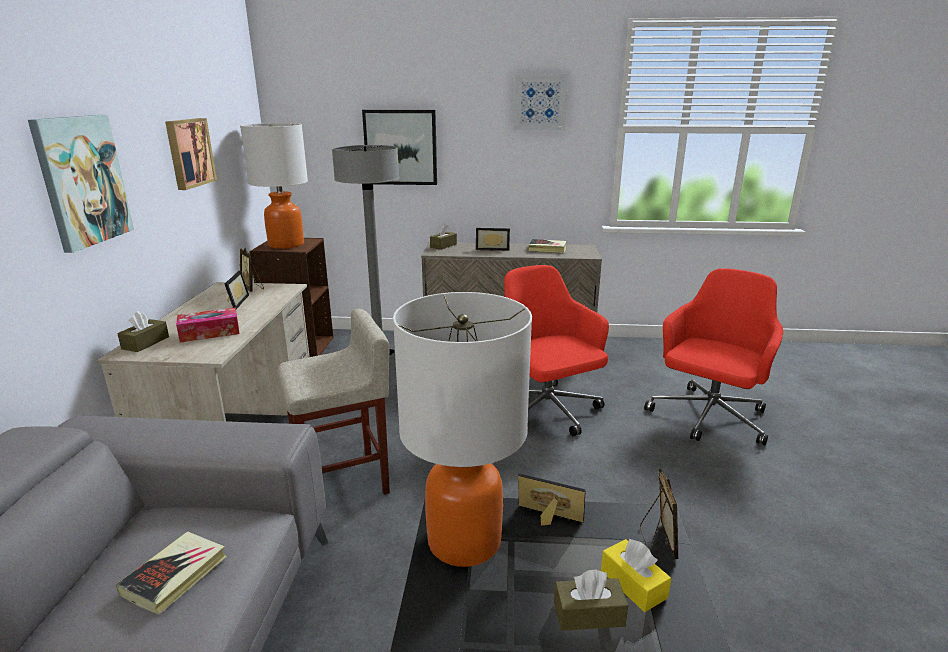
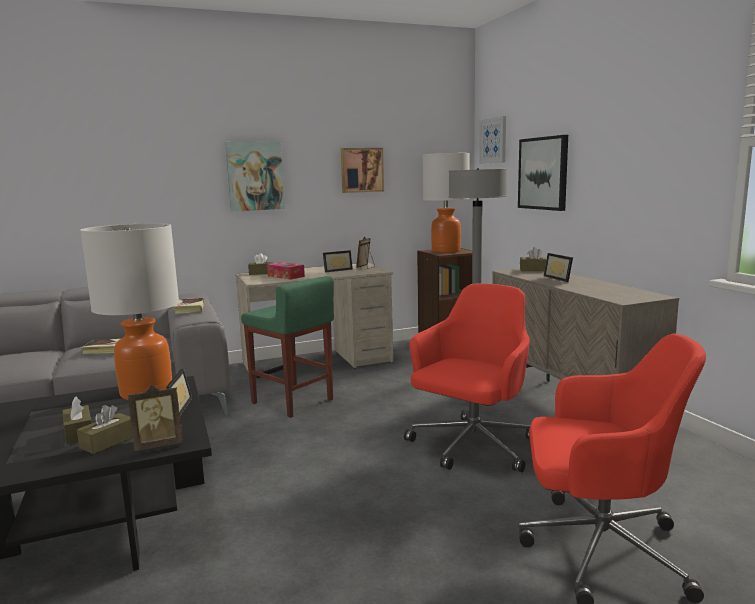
camera: 65 degrees right, 10 degrees down
beige stool [277,309,390,495] -> green stool [241,276,334,418]
picture [513,74,568,130] -> picture moved to [479,116,506,164]
book [529,239,566,253] -> book moved to [173,298,204,314]
yellow tissue box [601,539,671,612] -> brown tissue box [77,405,133,454]

